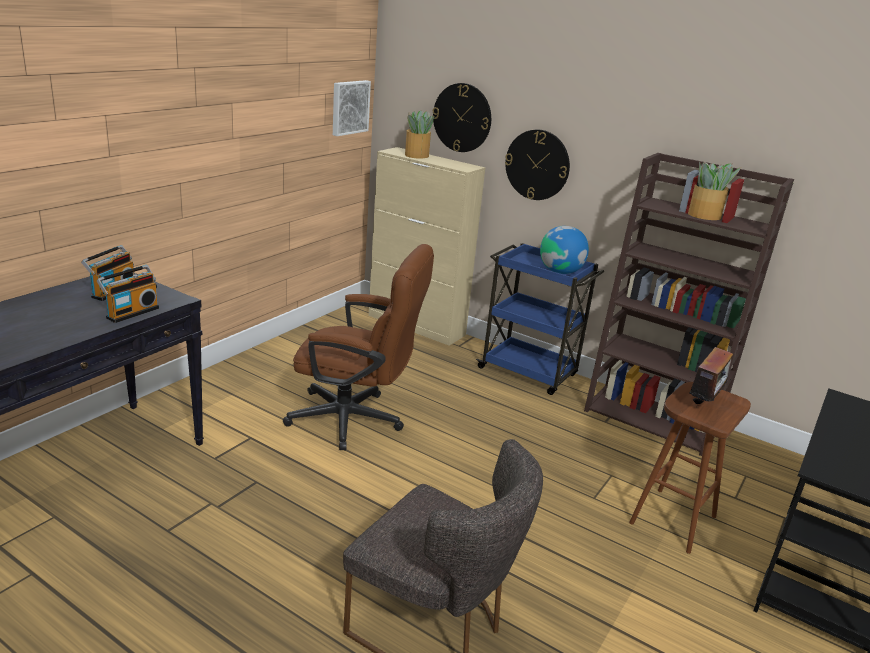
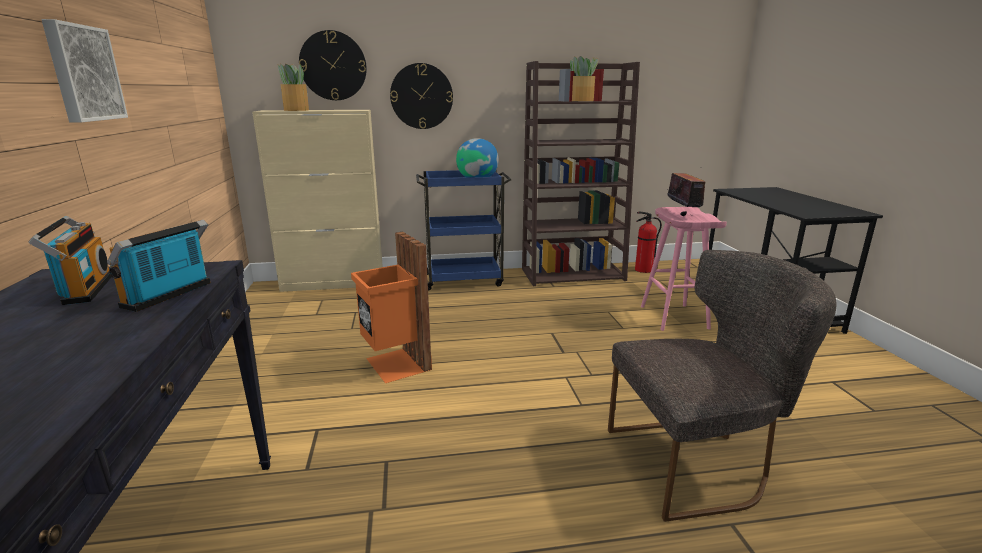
camera: 40 degrees left, 5 degrees down
radio [97,265,159,323] -> radio turned 150 degrees counterclockwise [107,220,211,312]
brown office chair [283,244,434,450] -> orange trash can [351,232,432,383]
picture [333,80,371,136] -> picture moved to [41,19,128,123]
brown stool [629,382,751,554] -> pink stool [641,207,727,331]
none -> fire extinguisher [635,212,662,273]

